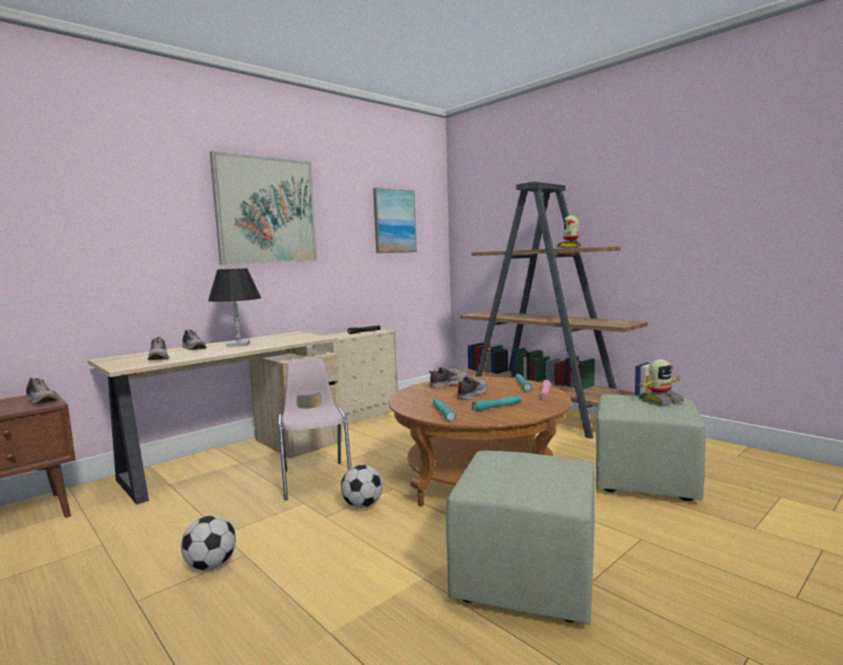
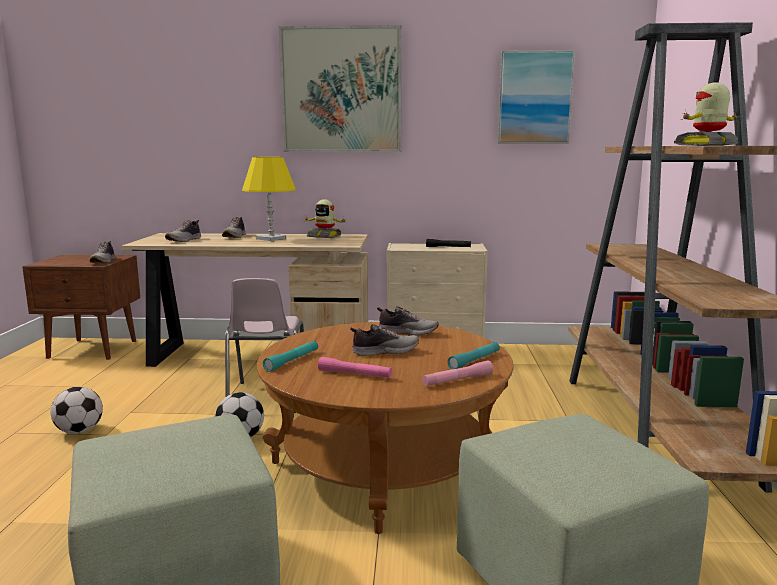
camera: 45 degrees right, 5 degrees up
black table lamp [208,268,261,347] -> yellow table lamp [242,157,296,241]
pink chair [278,358,351,500] -> pink chair turned 150 degrees clockwise [225,278,304,413]
turquoise flashlight [472,395,521,412] -> pink flashlight [318,357,392,378]
toy robot [638,359,684,405] -> toy robot moved to [303,199,347,238]

